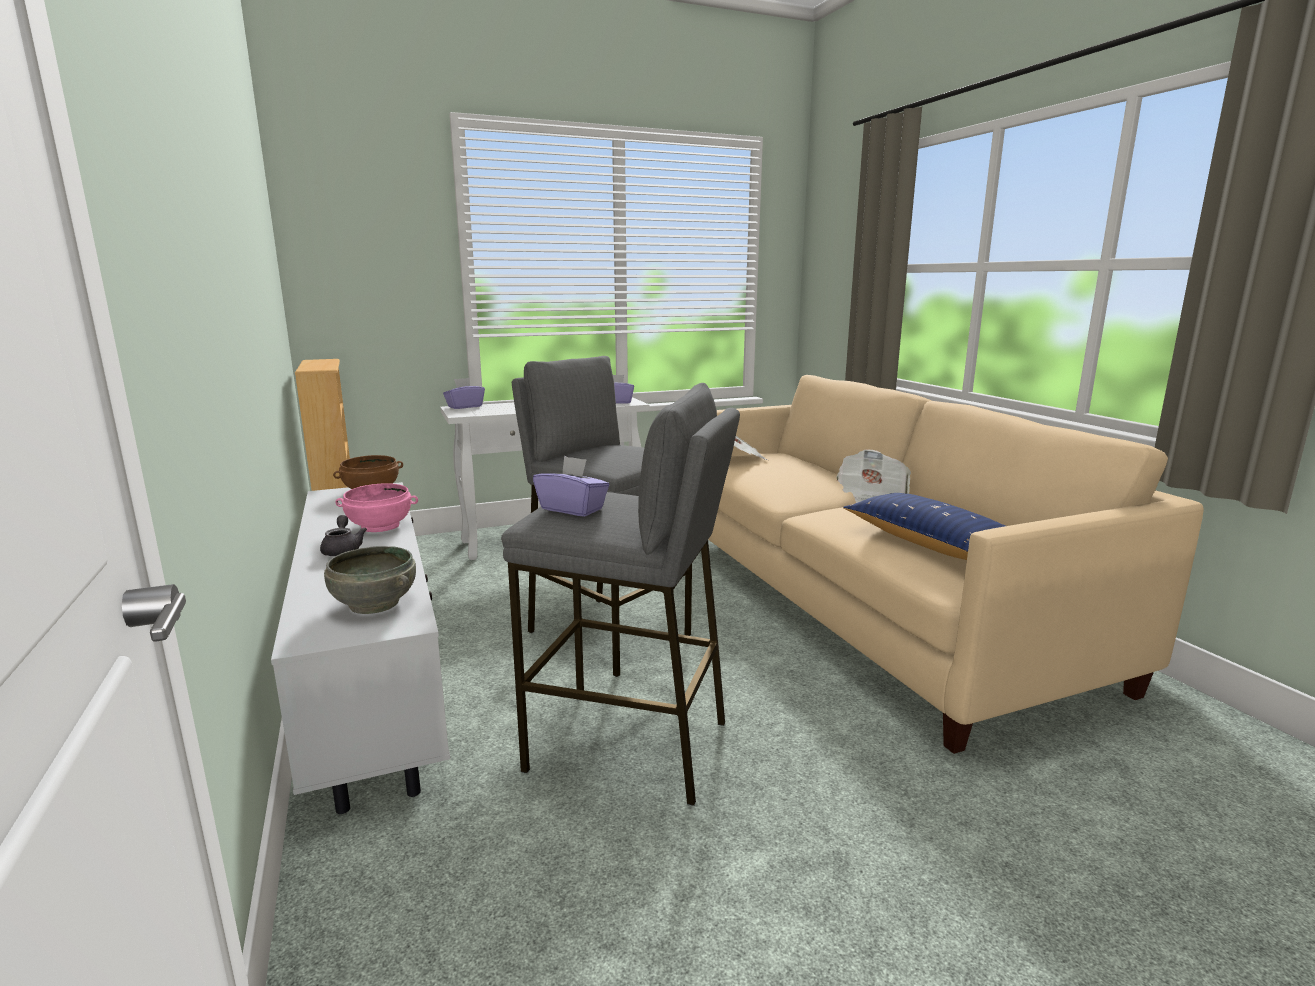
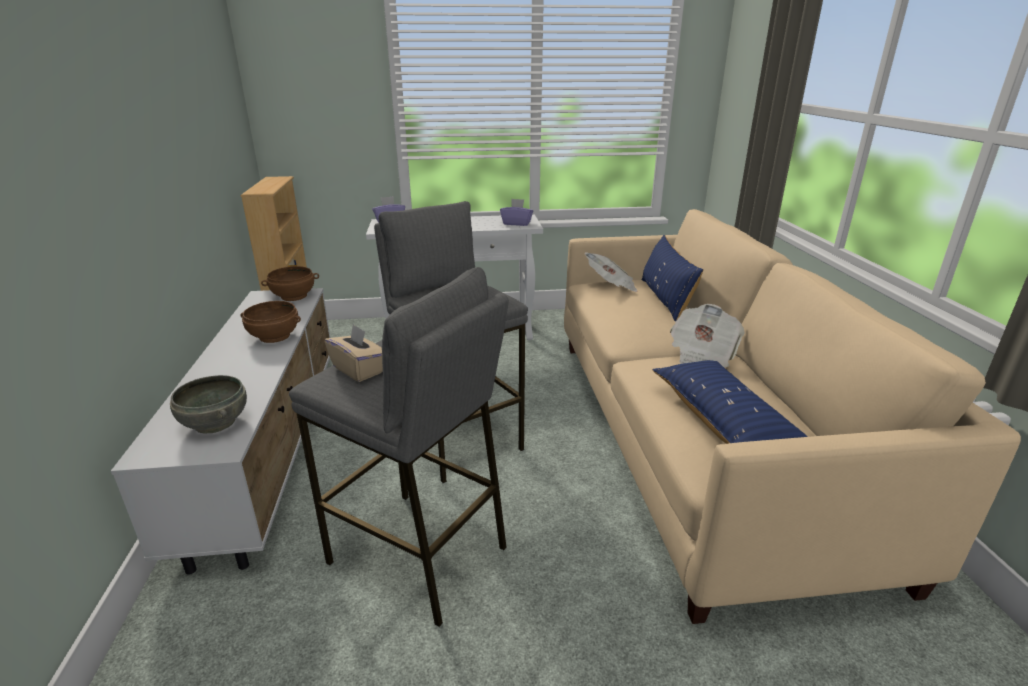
camera: 15 degrees right, 10 degrees up
grey teapot [320,515,367,556] -> none
pink bowl [335,483,418,532] -> brown bowl [240,301,301,343]
purple tissue box [533,456,609,517] -> beige tissue box [325,324,383,382]
none -> blue pillow [642,235,703,322]

